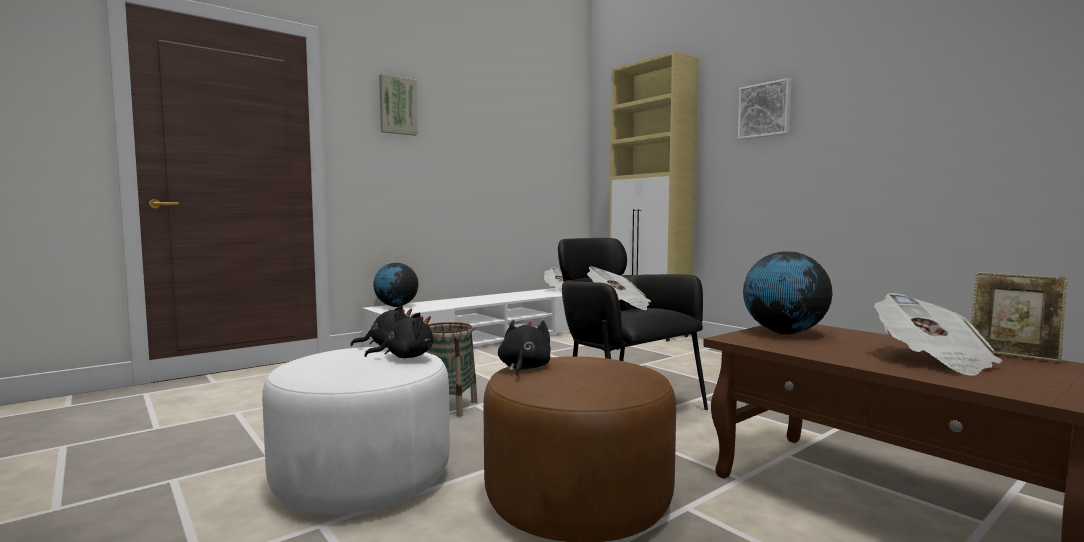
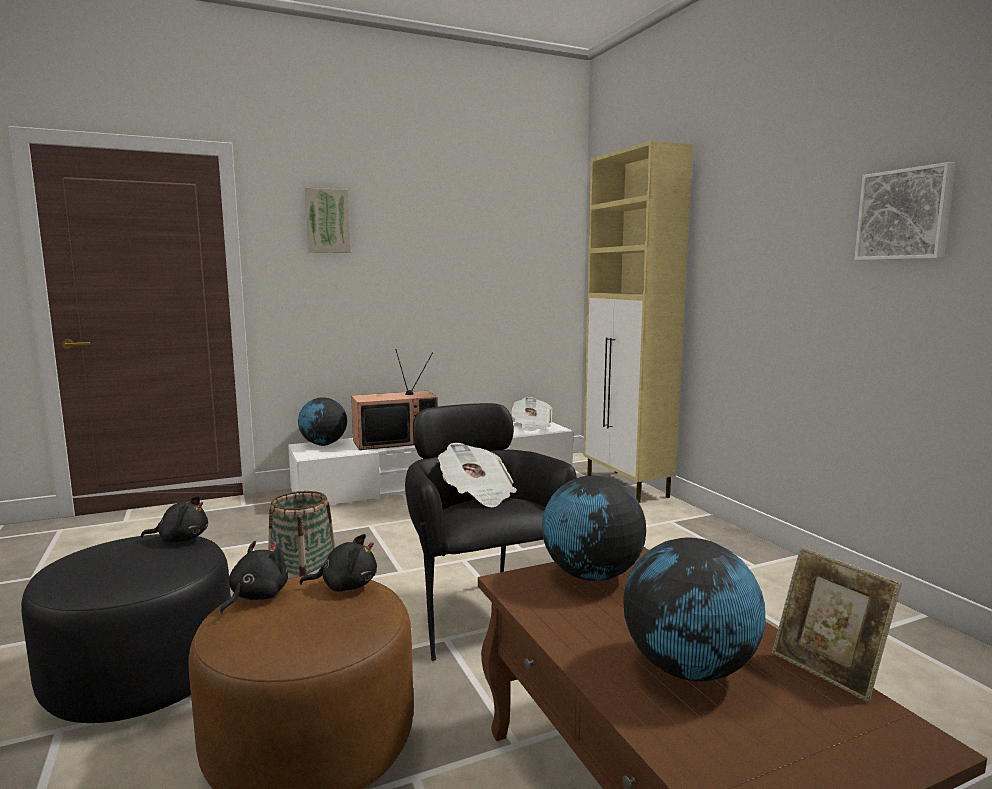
camera: 15 degrees right, 5 degrees up
white ottoman [262,347,450,514] -> black ottoman [21,534,231,723]
black plush toy [364,312,433,358] -> black plush toy moved to [300,534,377,592]
picture [738,78,792,140] -> picture moved to [854,162,955,260]
newspaper [874,293,1002,376] -> globe [623,538,766,681]
none -> television [351,349,438,450]

